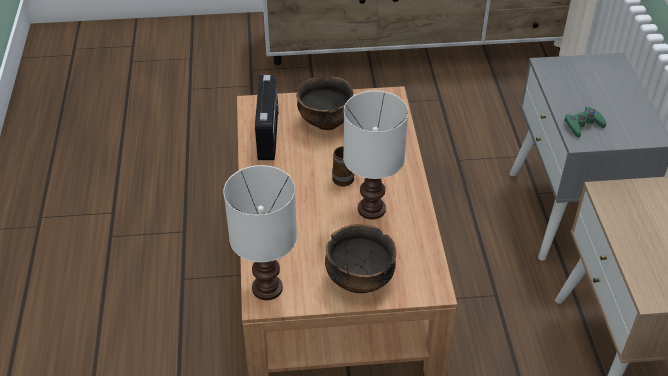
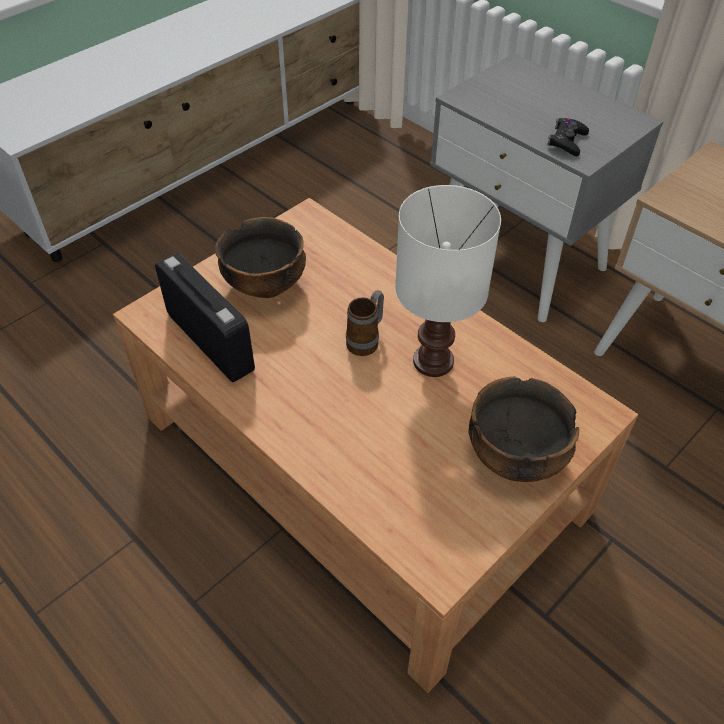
camera: 40 degrees left, 5 degrees up
white table lamp [223,165,297,300] -> none
green game controller [564,107,606,137] -> black game controller [547,118,589,156]

